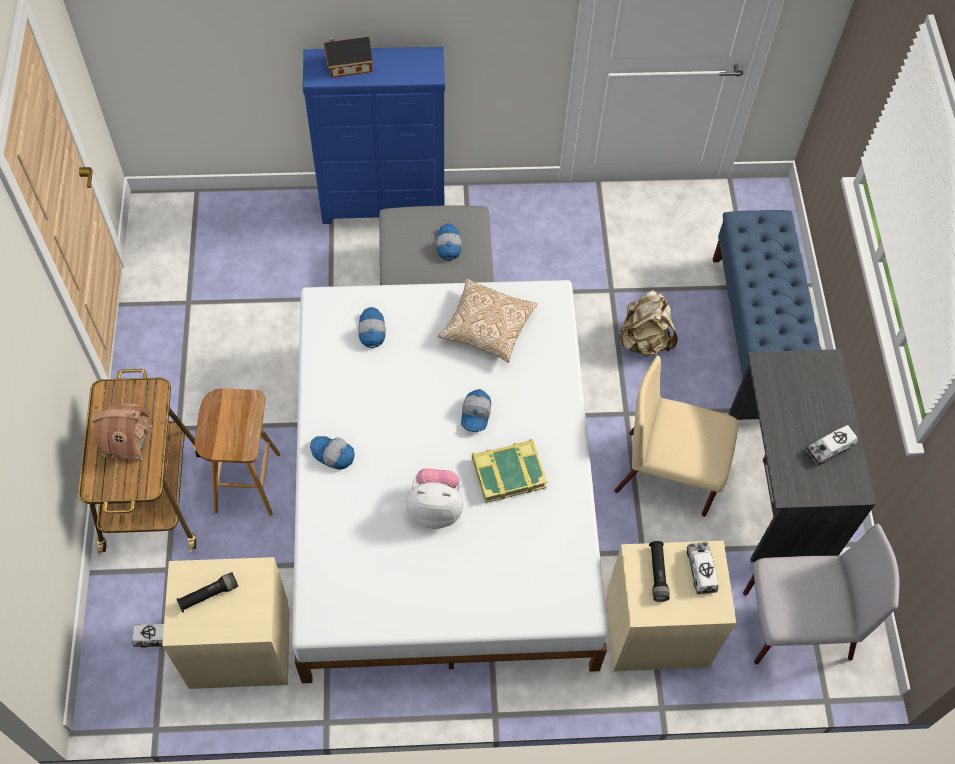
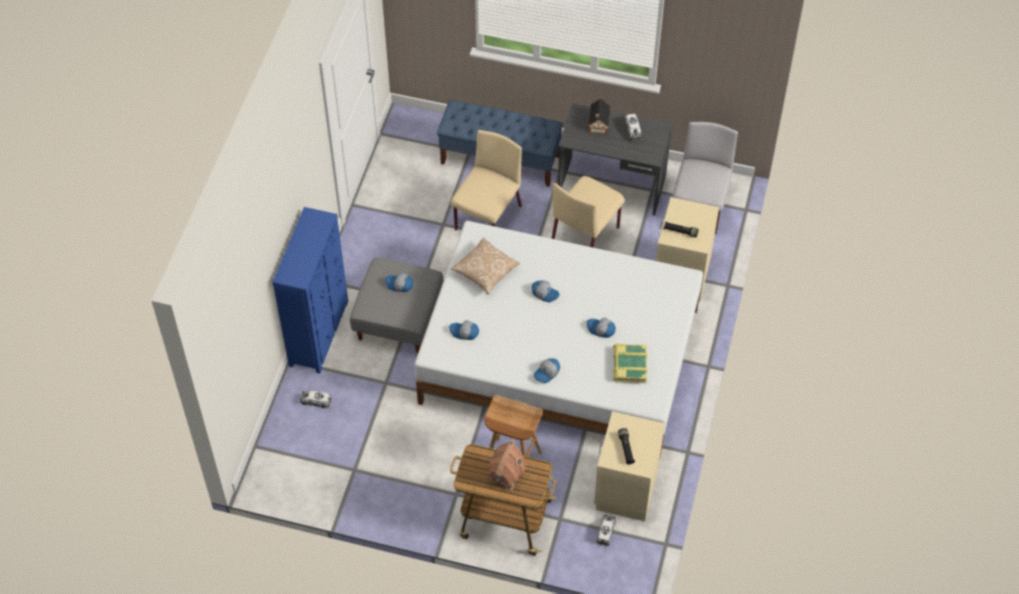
camera: 70 degrees left, 5 degrees down
toy house [324,35,373,78] -> toy house moved to [588,99,611,134]
plush toy [406,468,463,529] -> cap [587,318,616,338]
book [472,439,547,503] -> book moved to [613,344,647,383]
beige backpack [618,290,678,357] -> beige chair [451,130,522,230]
toy truck [687,543,718,595] -> toy truck moved to [300,390,332,408]

